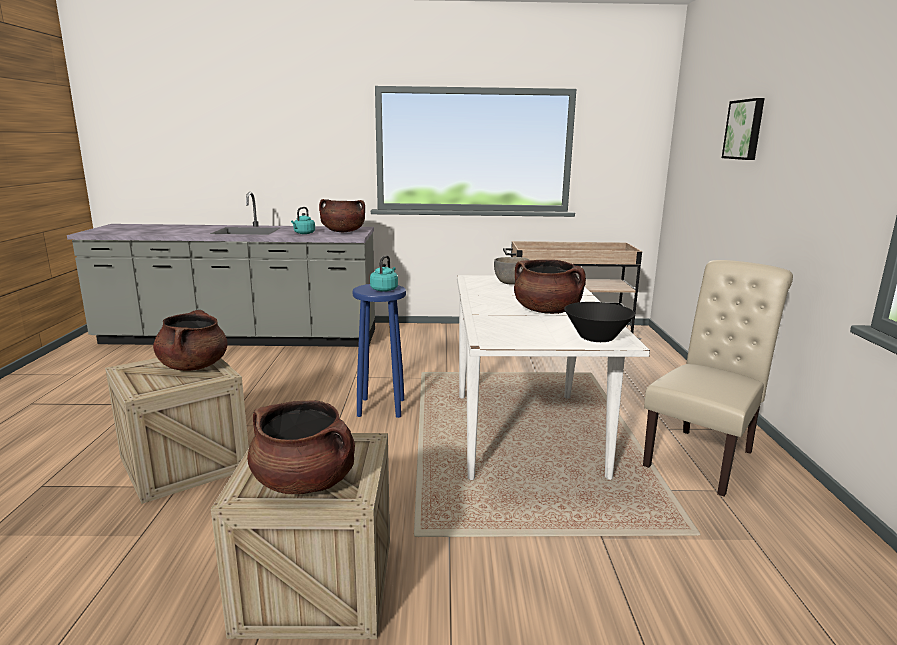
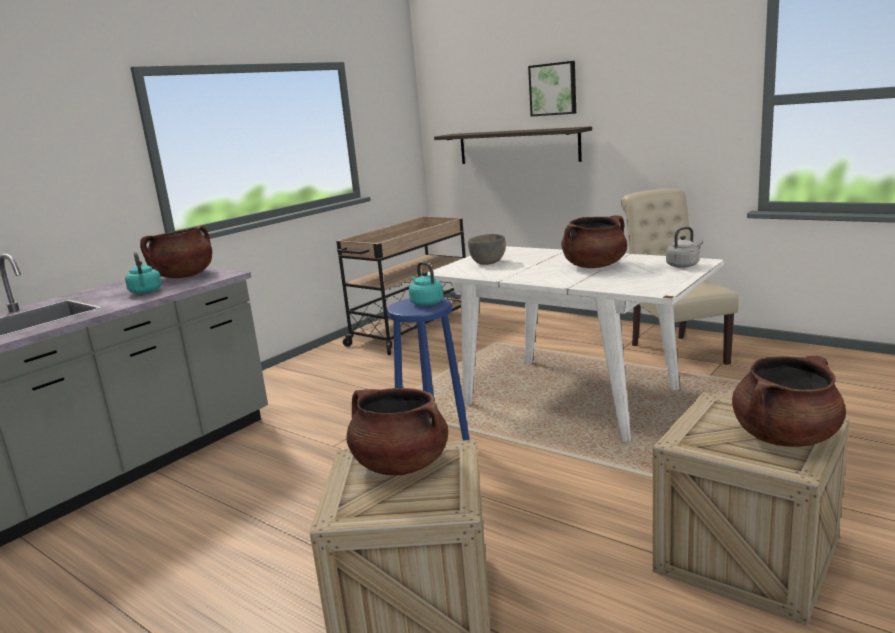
camera: 50 degrees left, 0 degrees up
black bowl [564,302,635,342] -> grey kettle [666,227,703,268]
none -> shelf [434,126,592,164]

